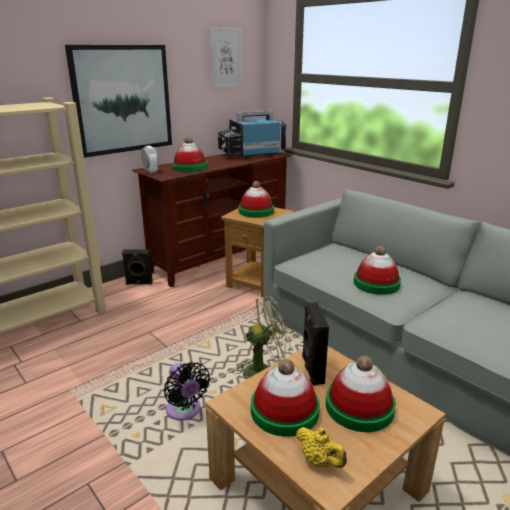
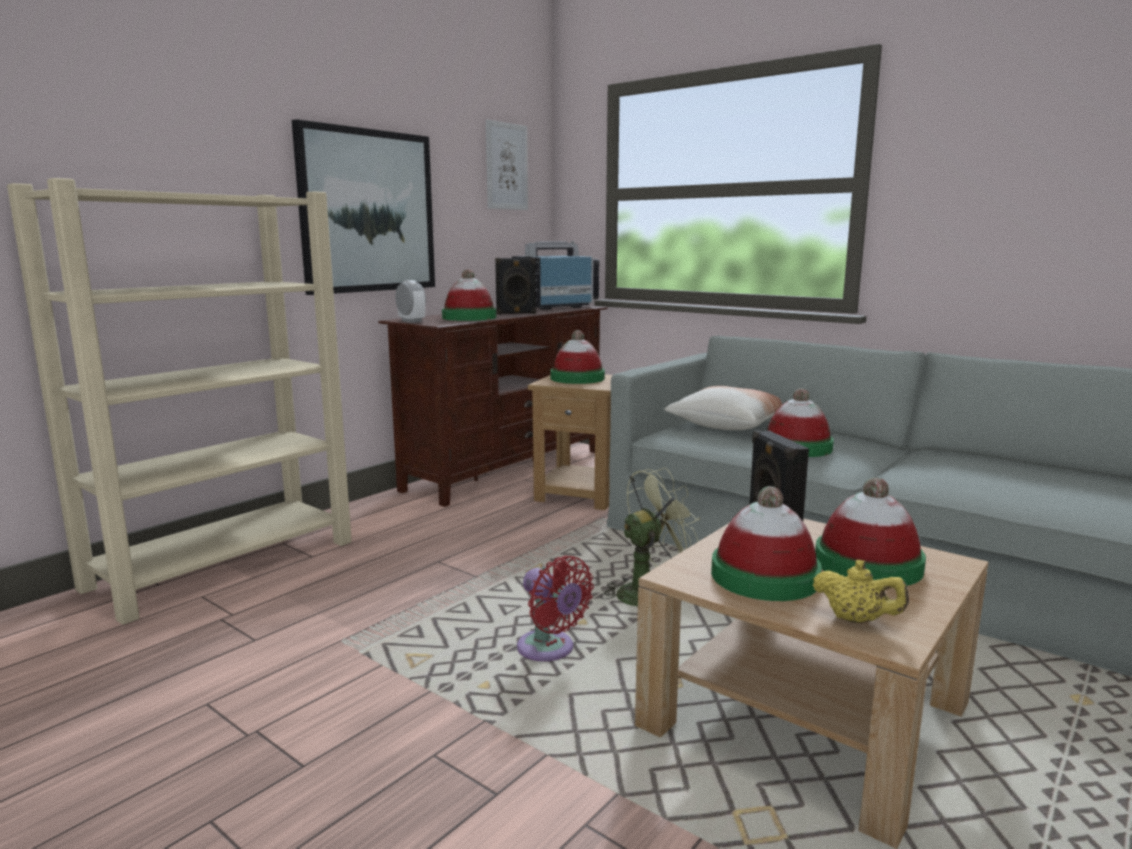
camera: 10 degrees left, 10 degrees down
black speaker [122,249,153,285] -> black speaker moved to [495,258,536,315]
black fan [164,362,210,420] -> red fan [517,555,594,661]
none -> pillow [664,386,782,430]

